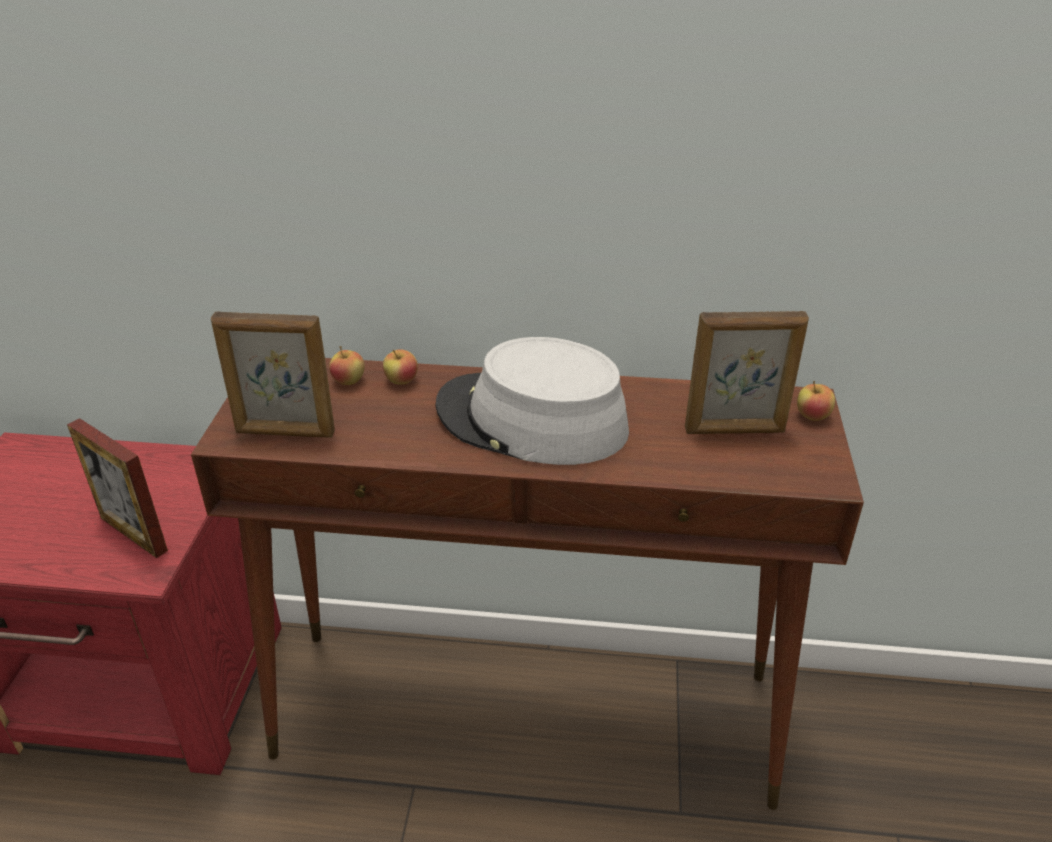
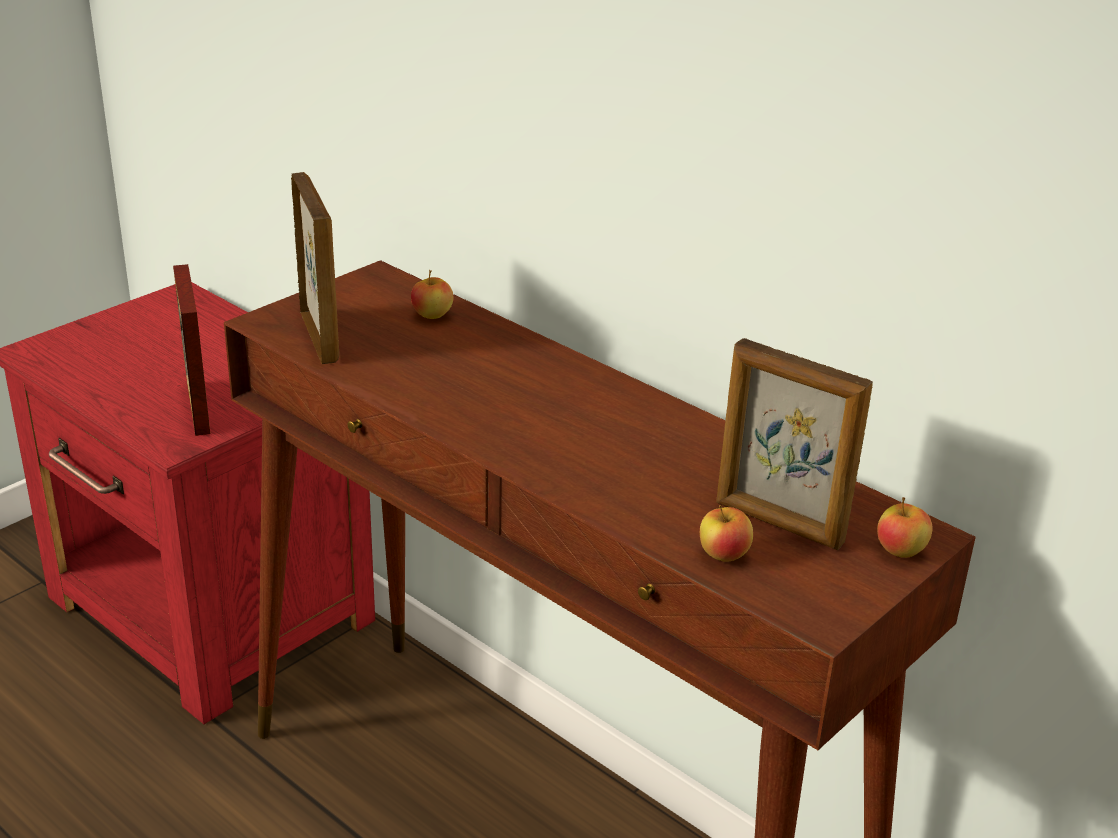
camera: 35 degrees right, 5 degrees down
picture frame [211,311,335,438] -> picture frame turned 150 degrees counterclockwise [291,172,339,364]
apple [383,349,418,384] -> apple moved to [700,505,753,562]
grey hat [435,337,629,465] -> none

